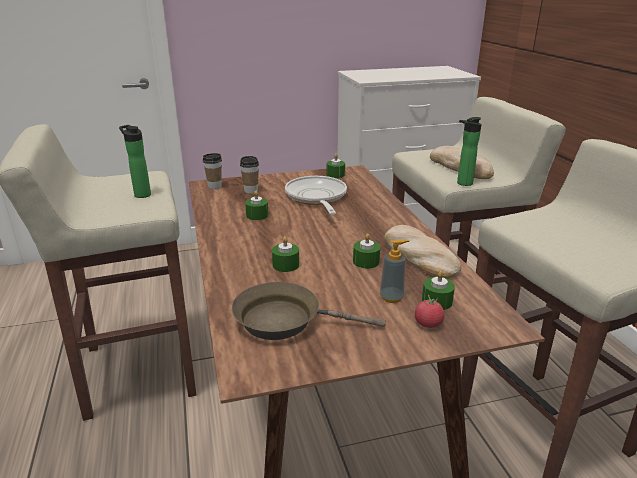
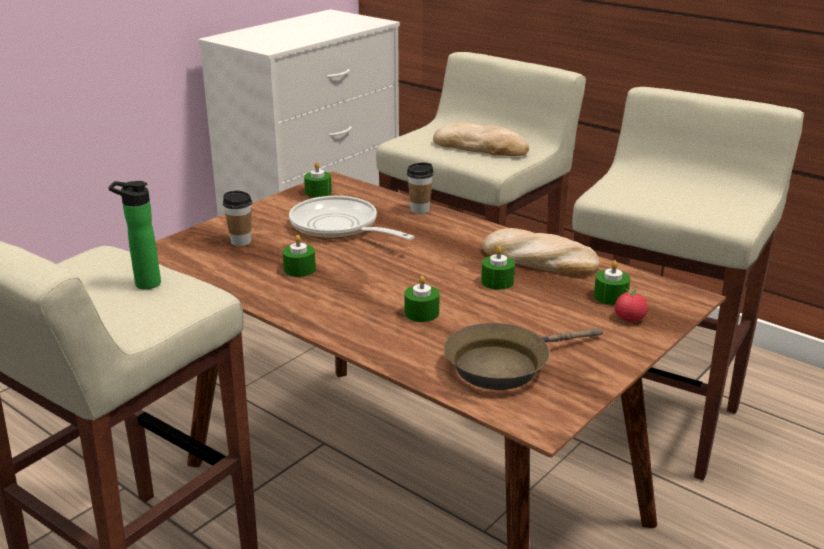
camera: 35 degrees left, 0 degrees up
cup [203,153,222,189] -> cup moved to [407,162,434,214]
soap dispenser [380,240,409,303] -> none
bottle [457,117,481,186] -> none

